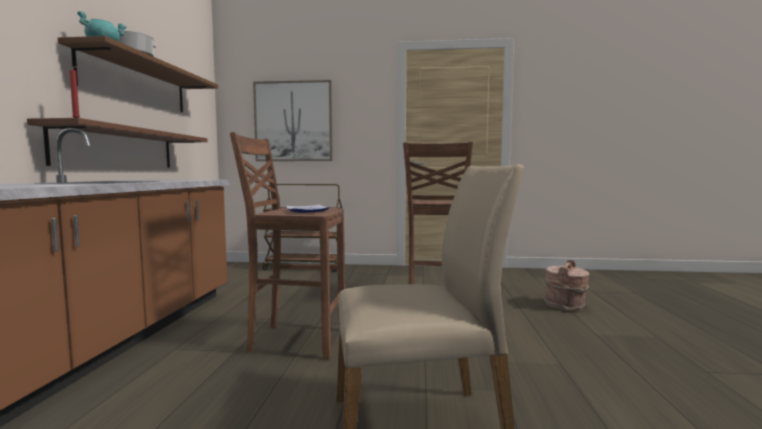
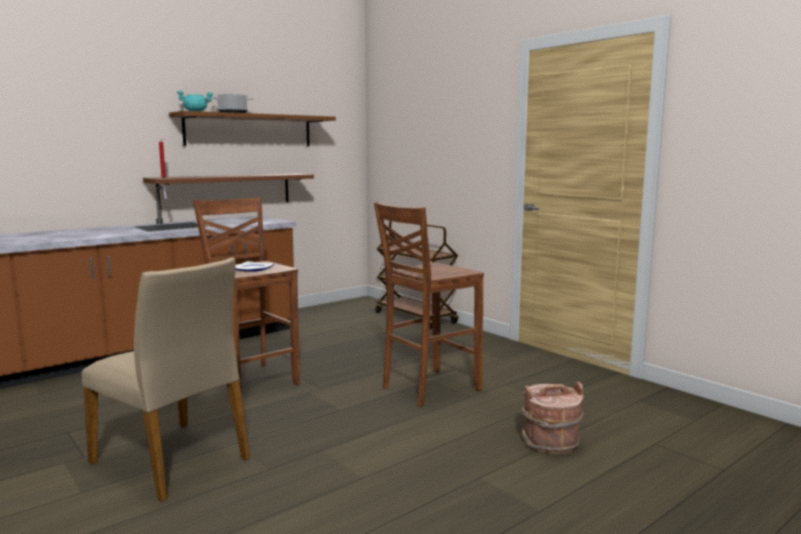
camera: 45 degrees right, 5 degrees up
picture [253,80,333,161] -> none

